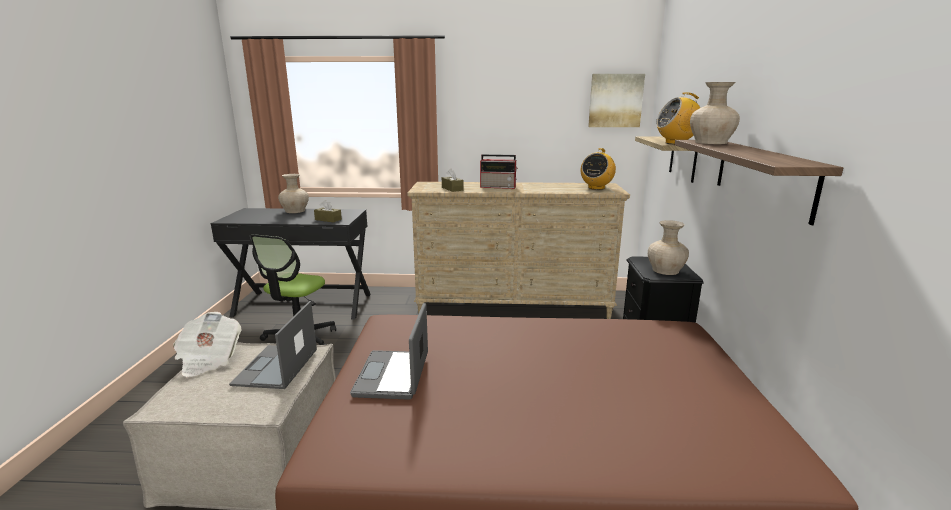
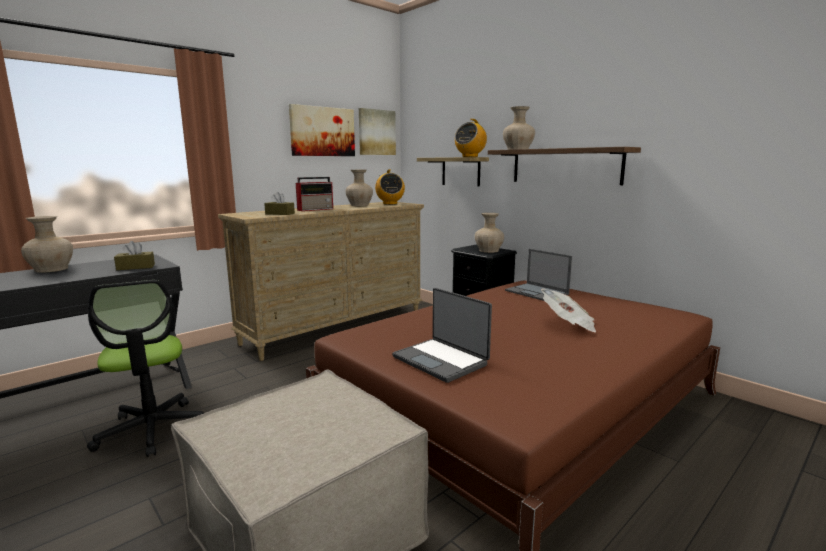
camera: 45 degrees left, 5 degrees down
newspaper [173,312,242,377] -> newspaper moved to [541,288,596,332]
laptop [229,301,317,389] -> laptop moved to [505,249,572,301]
none -> picture [289,104,355,156]
none -> beige vase [346,170,373,206]

